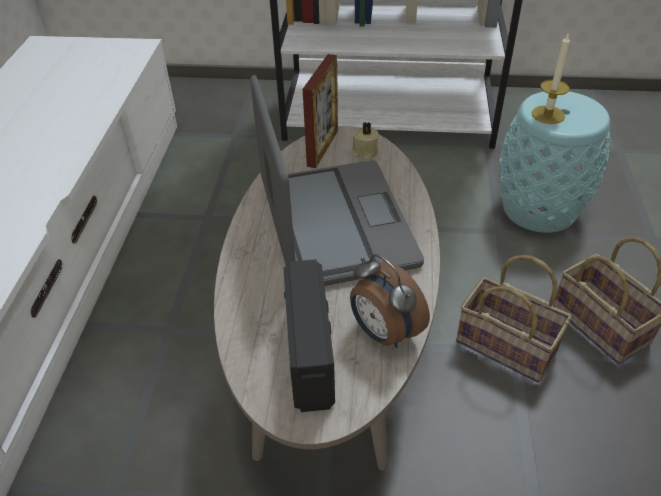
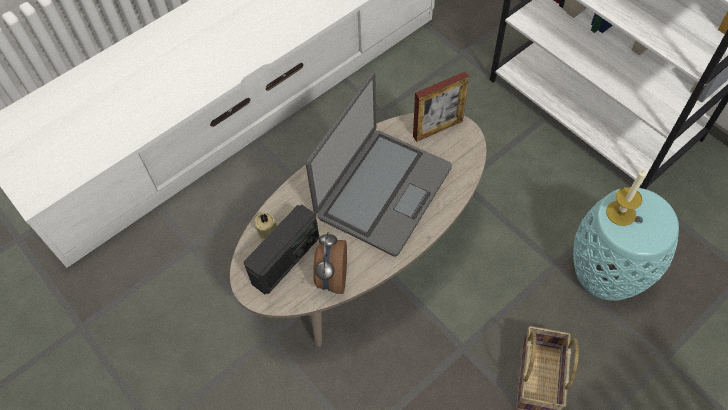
camera: 45 degrees right, 15 degrees up
beige candle [351,122,379,160] -> beige candle moved to [254,213,277,239]
basket [456,255,572,383] -> none

